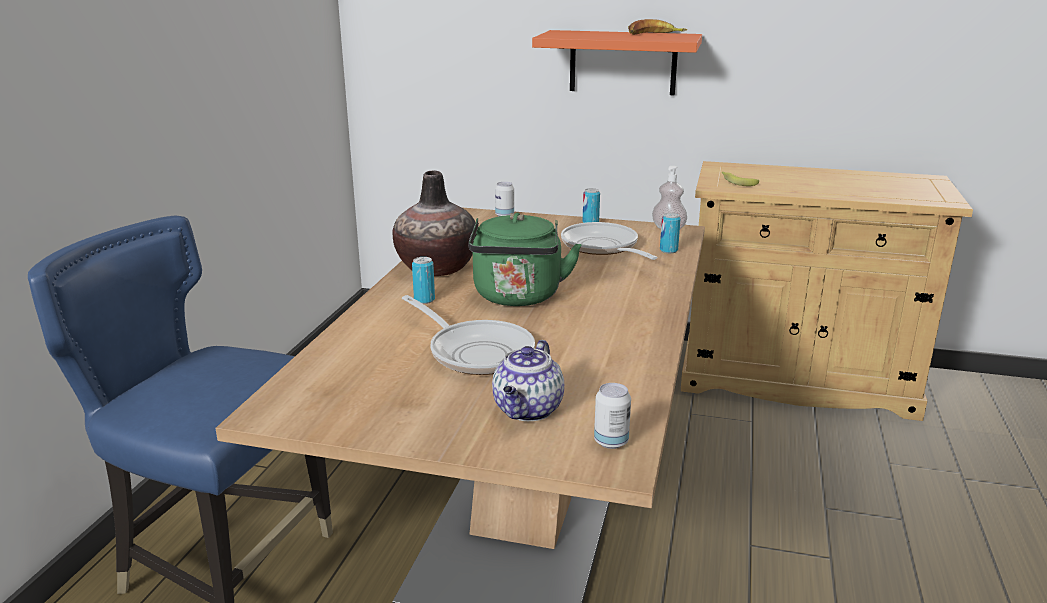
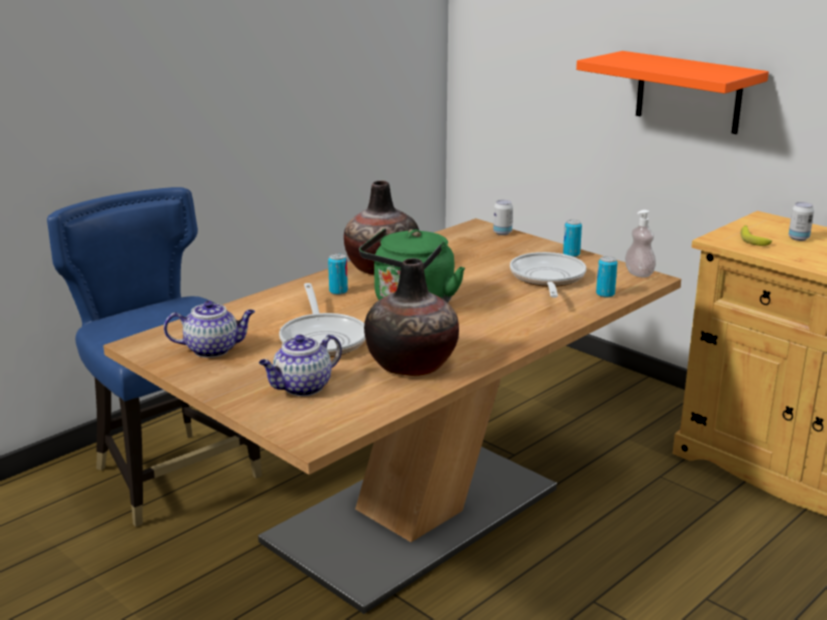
camera: 30 degrees right, 0 degrees up
can [594,383,631,449] -> can moved to [788,202,814,241]
banana [628,19,687,35] -> none
none -> teapot [164,301,255,358]
none -> vase [364,258,459,376]

